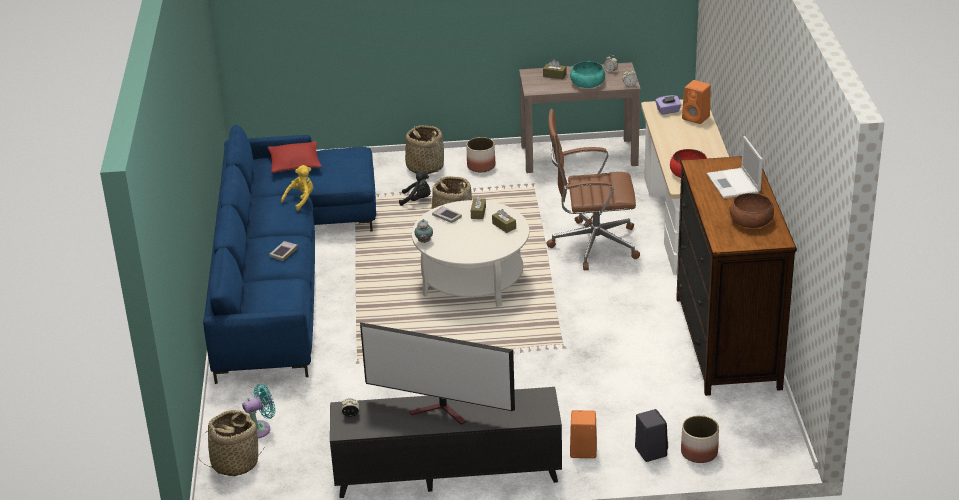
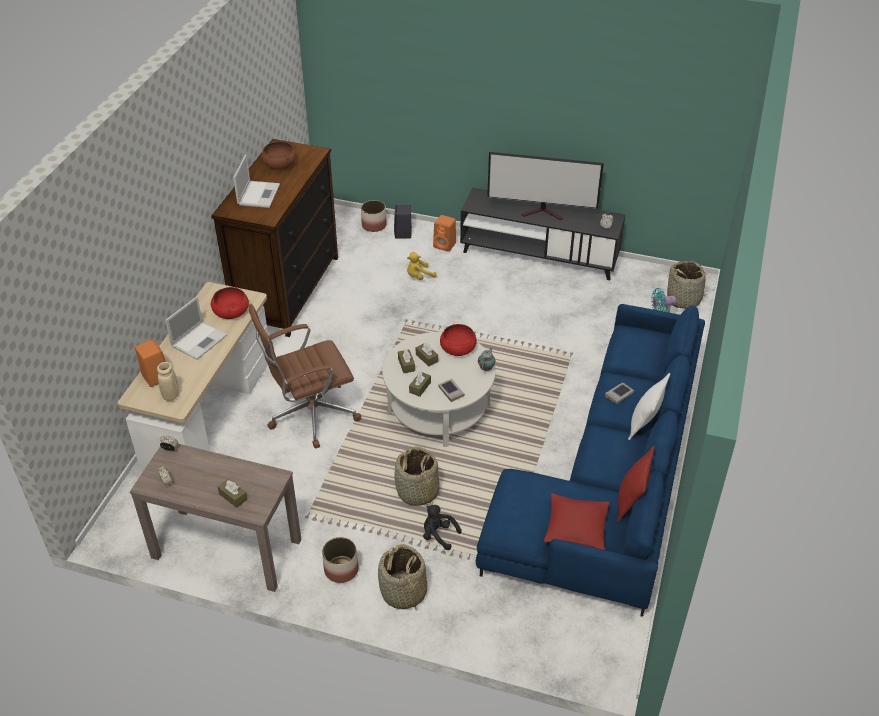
camera: 160 degrees left, 10 degrees up
yellow plush toy [281,165,313,211] -> yellow plush toy moved to [407,252,437,280]
television [360,322,515,425] -> television turned 150 degrees clockwise [487,152,604,220]
brown office chair [546,109,640,270] -> brown office chair turned 135 degrees clockwise [249,304,361,448]
turquoise bowl [570,61,605,88] -> none
purple tissue box [655,95,682,114] -> beige vase [157,362,179,401]
none -> laptop [165,296,227,360]
none -> brown tissue box [416,343,438,367]
none -> red bowl [440,324,477,356]
none -> red pillow [617,446,655,522]
none -> white pillow [628,373,670,440]

